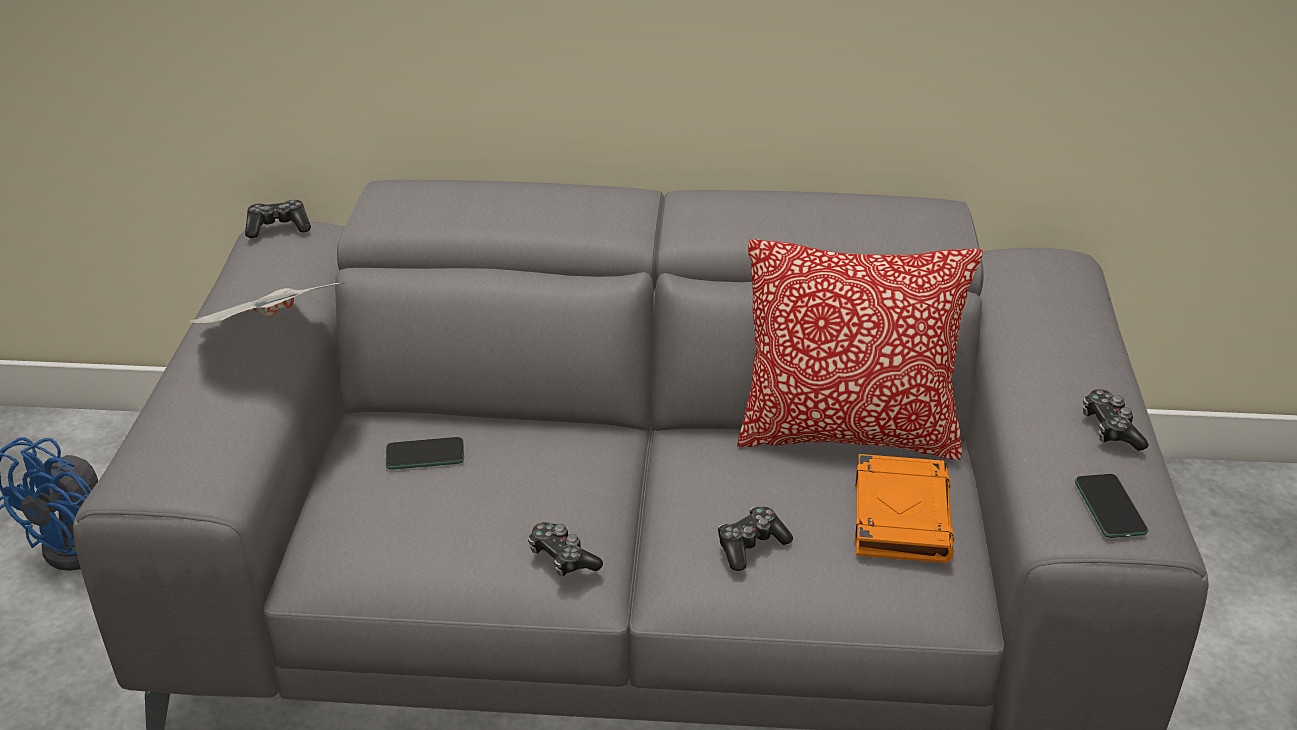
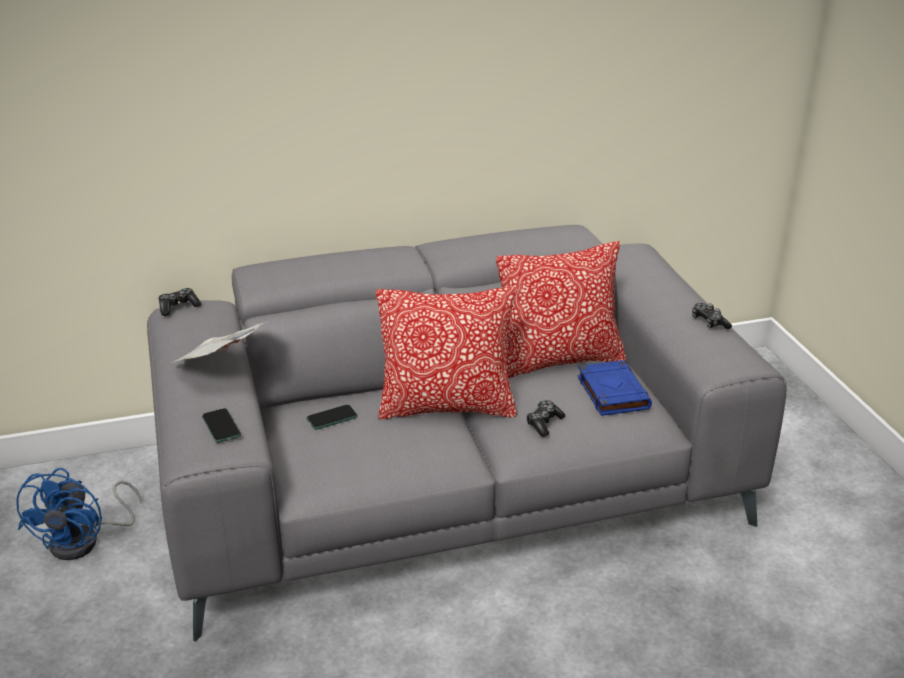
camera: 20 degrees left, 5 degrees down
game controller [528,522,603,576] -> none
orange book [855,454,954,563] -> blue book [578,360,652,416]
phone [1075,474,1148,538] -> phone moved to [202,408,241,443]
none -> pillow [376,287,517,420]

